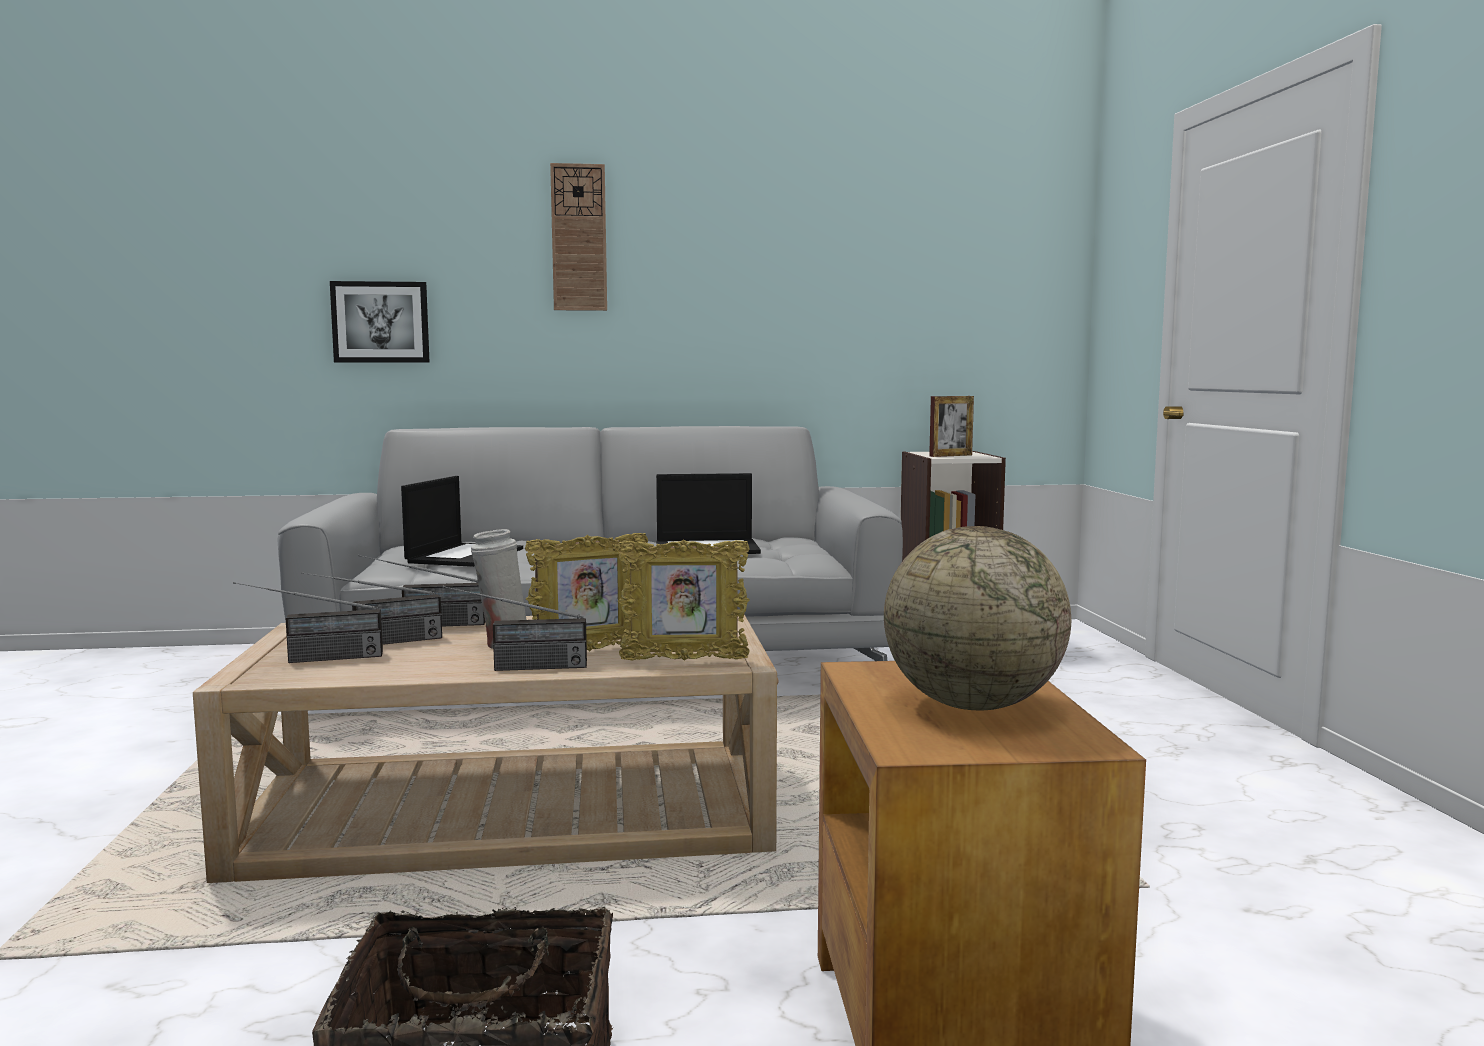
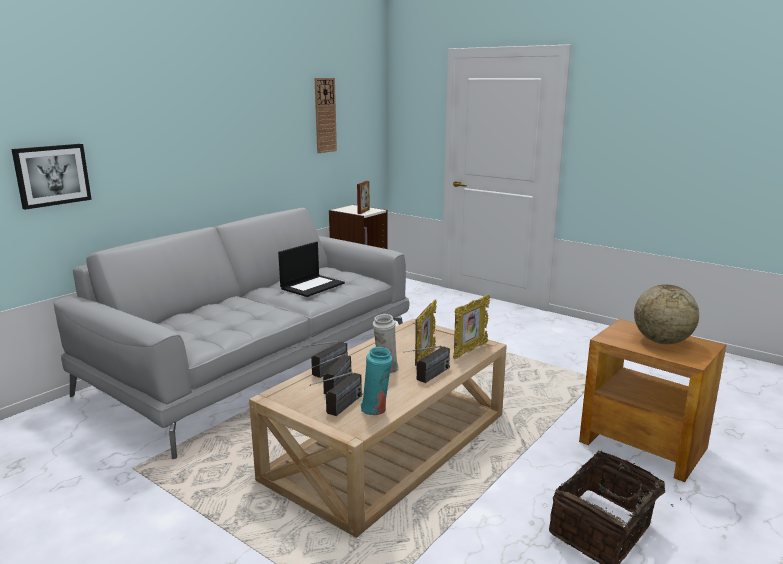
camera: 45 degrees left, 10 degrees up
laptop [401,476,523,567] -> none
wall clock [550,163,607,311] -> wall clock moved to [315,78,337,153]
none -> turquoise vase [361,347,393,415]

